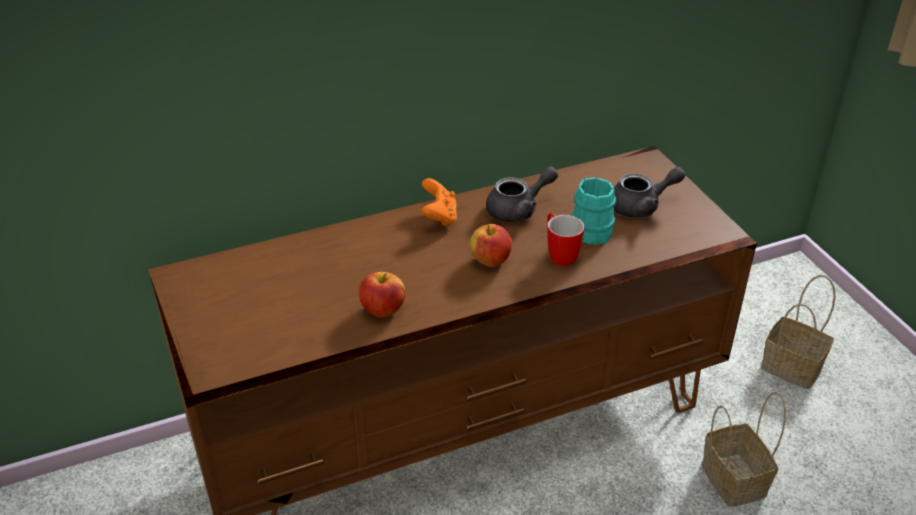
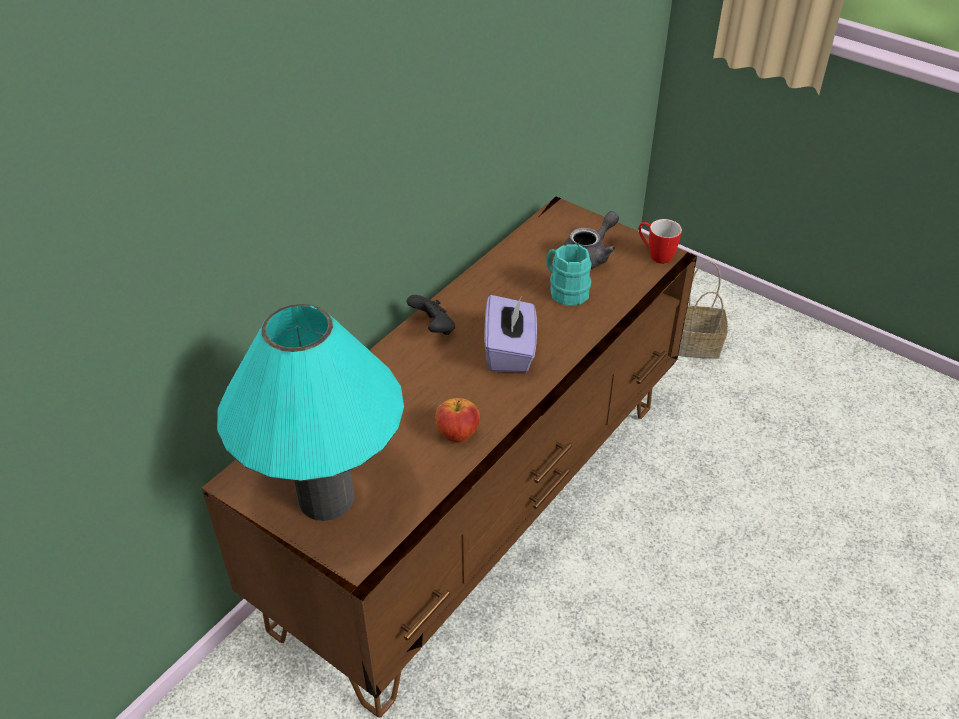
camera: 30 degrees left, 5 degrees up
orange game controller [421,178,457,227] -> black game controller [407,295,455,335]
apple [470,224,512,267] -> purple tissue box [484,295,537,372]
grey teapot [486,167,558,222] -> none
mug [547,213,584,266] -> mug moved to [638,219,682,264]
basket [702,392,786,507] -> none
none -> turquoise table lamp [217,304,404,521]

